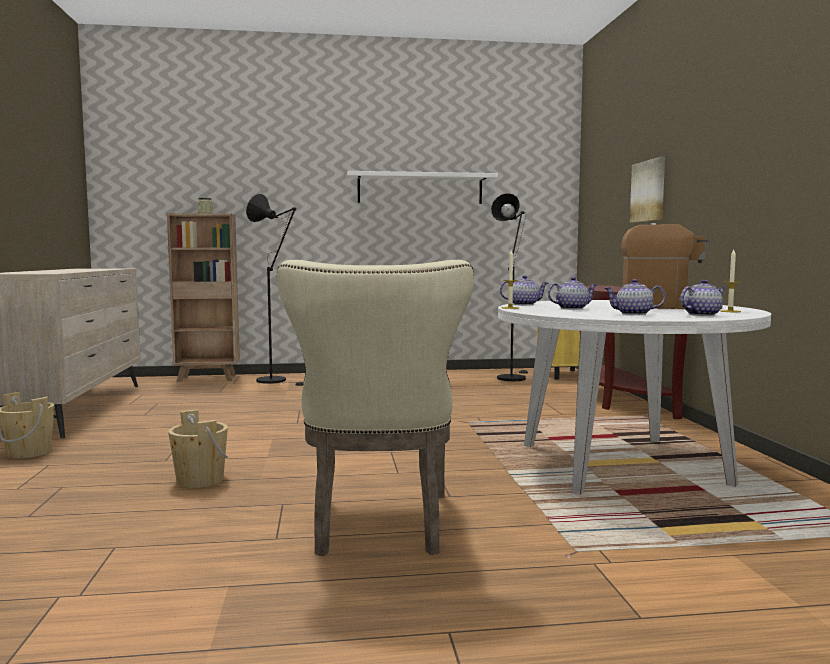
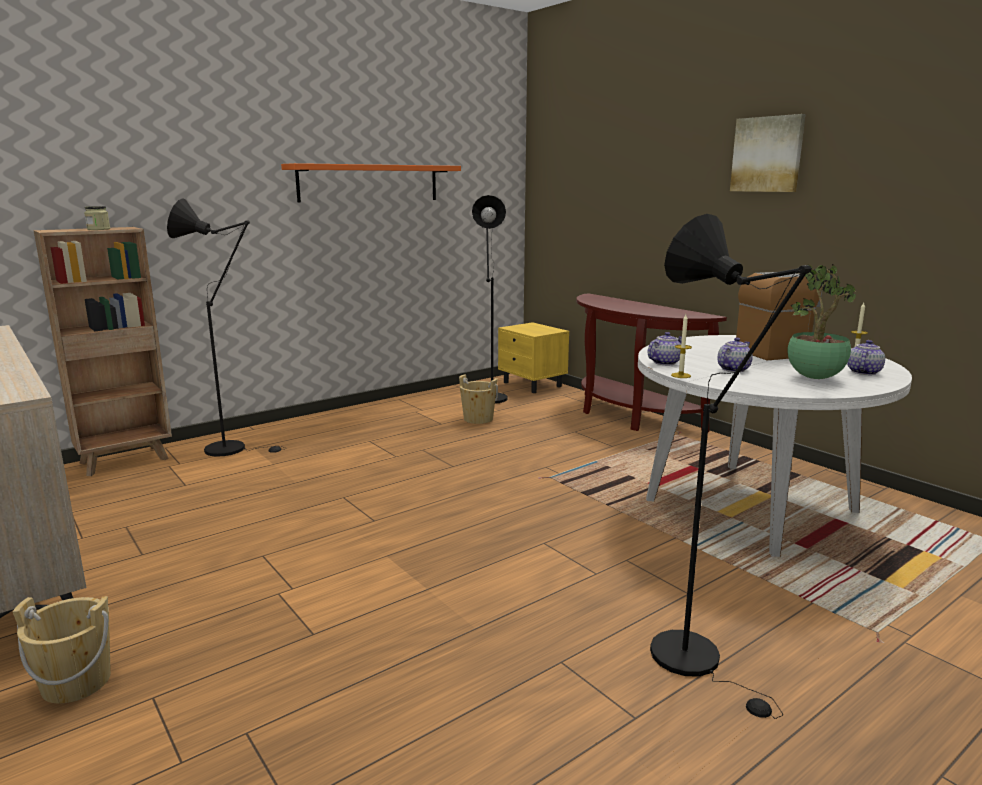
camera: 30 degrees left, 10 degrees up
beige bucket [168,409,228,488] -> beige bucket moved to [459,374,498,424]
beige chair [277,260,474,556] -> black floor lamp [650,214,812,719]
white shelf [347,171,498,204] -> orange shelf [281,163,461,203]
teapot [604,279,666,315] -> potted plant [787,264,857,379]
picture [630,157,665,222] -> picture moved to [730,114,805,192]

